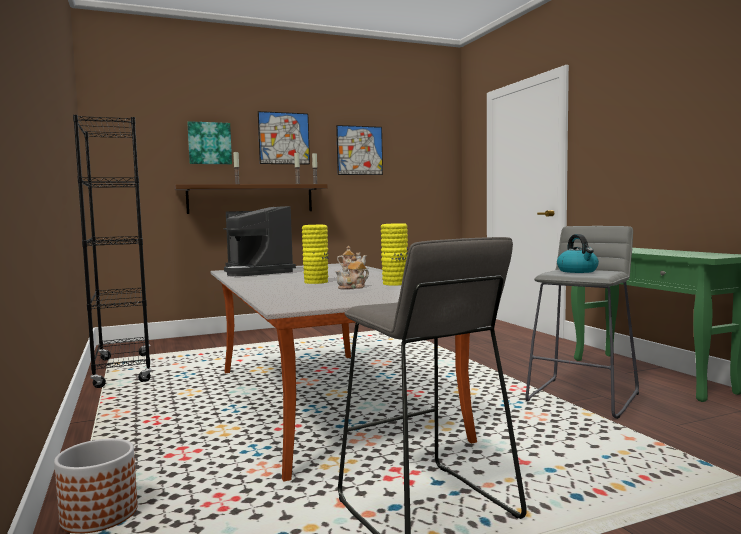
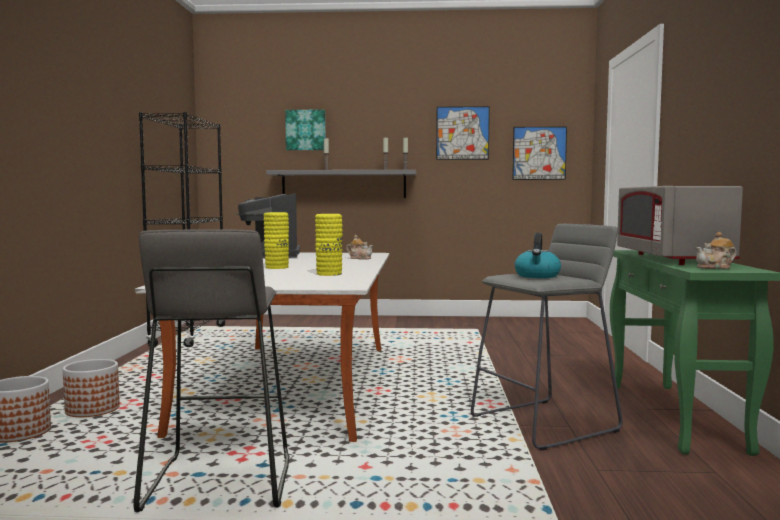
camera: 25 degrees right, 0 degrees up
brown shelf [174,184,327,214] -> grey shelf [266,170,416,198]
picture [258,111,310,165] -> picture moved to [512,127,567,180]
teapot [335,256,369,289] -> teapot moved to [695,232,737,269]
none -> planter [63,359,120,417]
none -> grey microwave [617,186,743,265]

